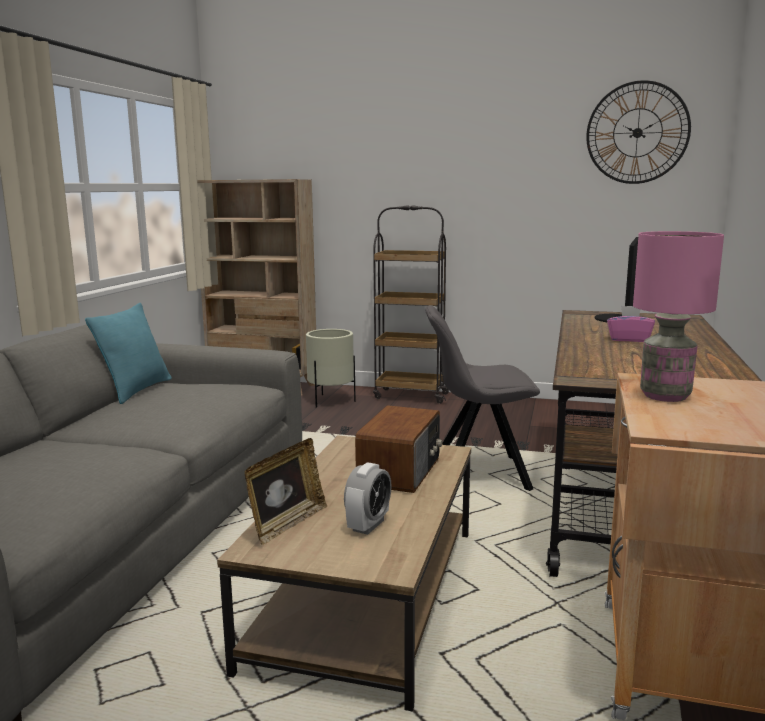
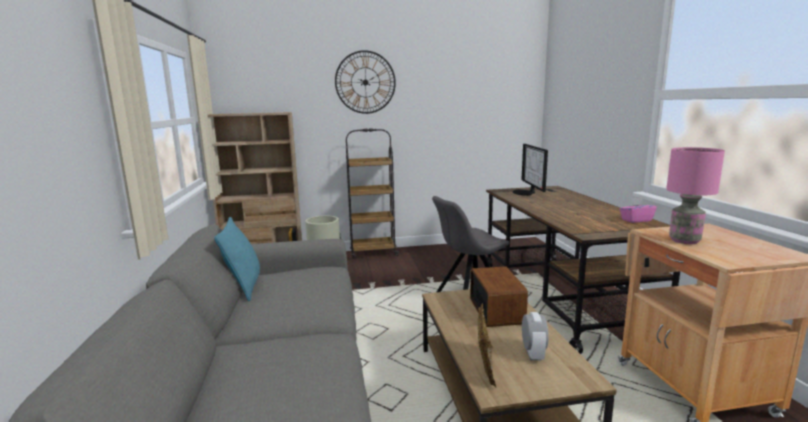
camera: 25 degrees left, 0 degrees up
wall clock [586,80,691,184] -> wall clock moved to [335,50,396,114]
pink tissue box [607,305,655,342] -> pink tissue box moved to [619,198,657,223]

